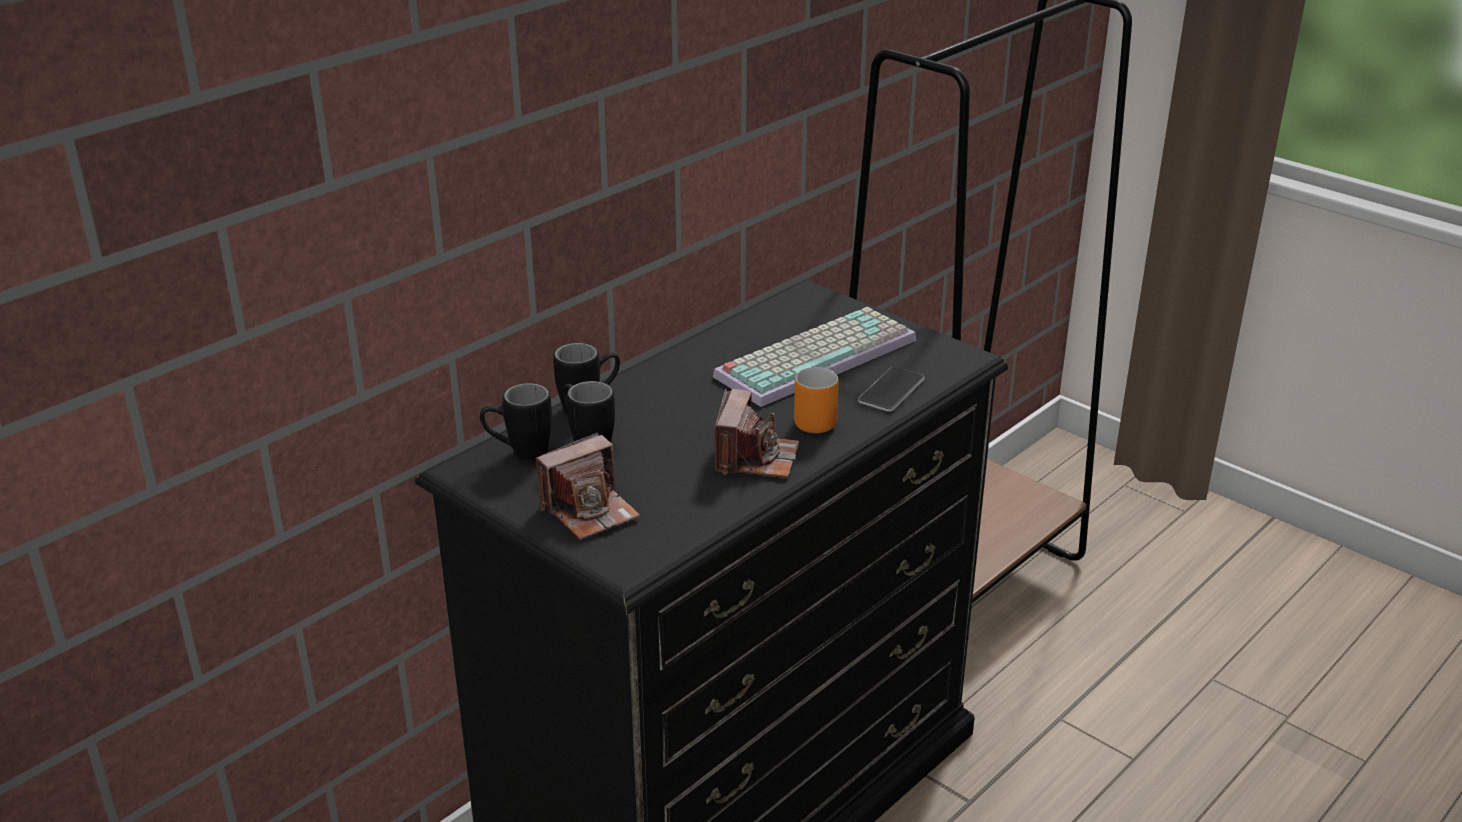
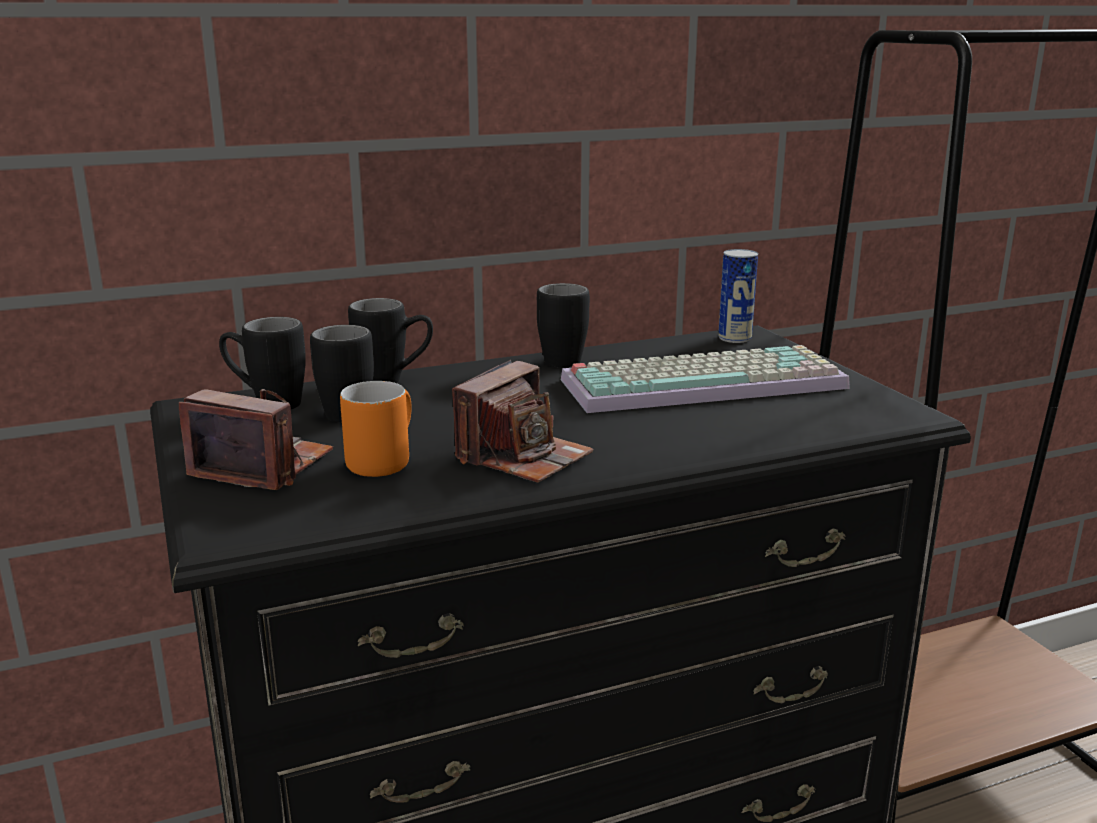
camera: 25 degrees right, 10 degrees down
camera [536,433,640,540] -> camera turned 150 degrees counterclockwise [179,389,333,490]
orange mug [794,367,838,433] -> orange mug moved to [340,381,412,477]
phone [858,367,925,412] -> none
none -> black mug [537,283,590,367]
none -> can [718,249,758,343]

